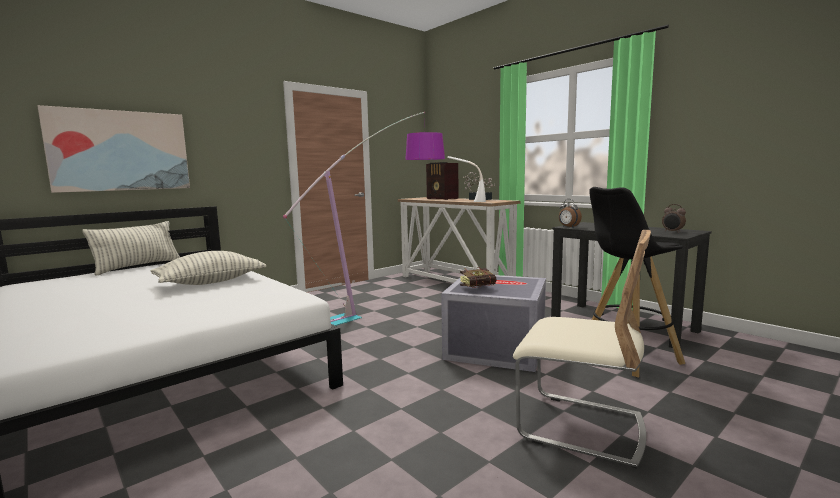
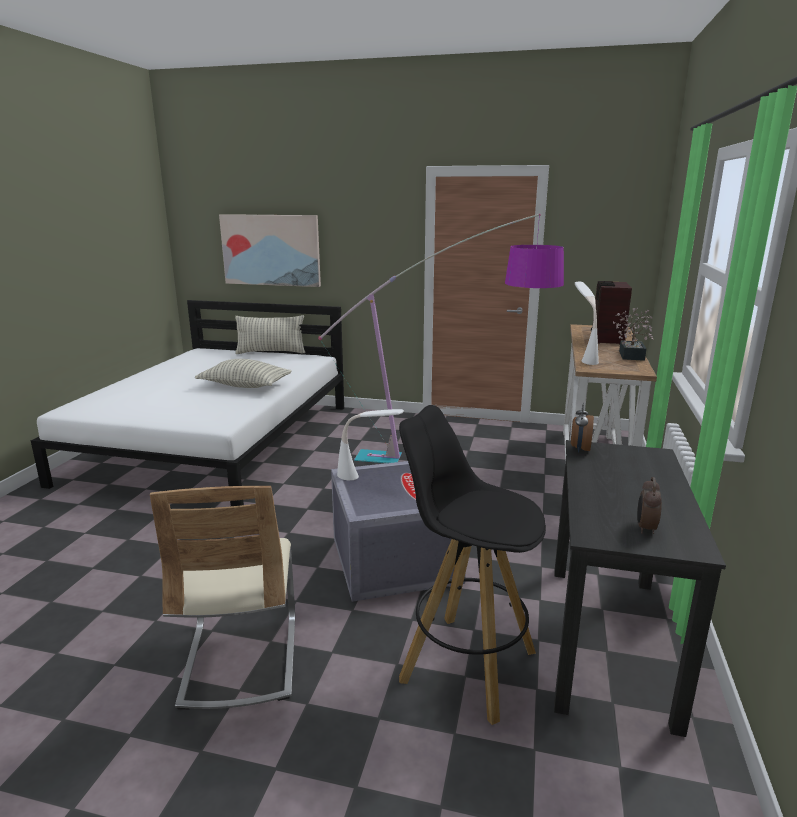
camera: 55 degrees right, 10 degrees up
book [460,267,496,288] -> white table lamp [337,409,404,480]

